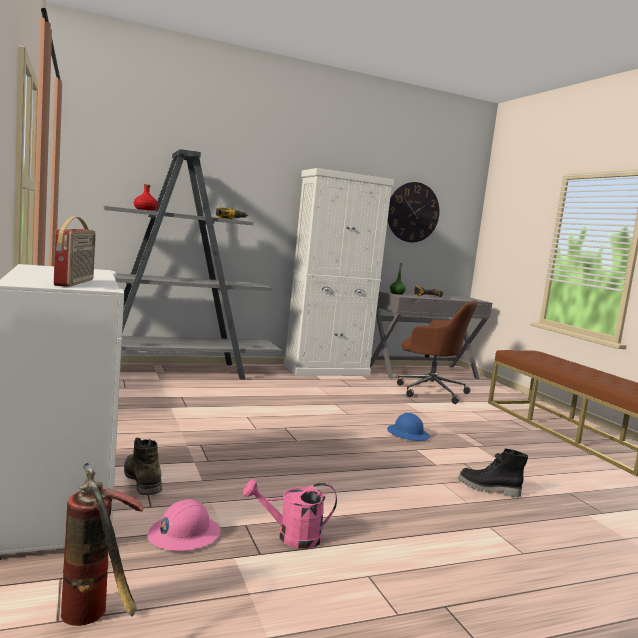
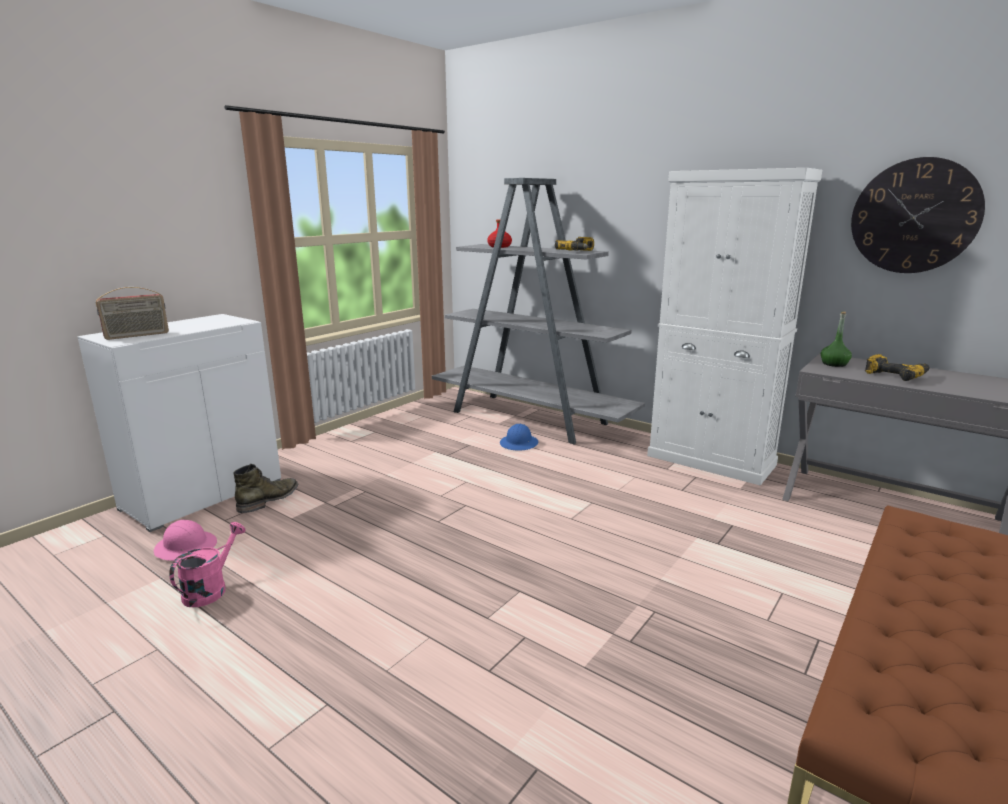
camera: 60 degrees right, 10 degrees up
fire extinguisher [61,463,143,626] -> none
pink watering can [243,479,337,549] -> pink watering can turned 60 degrees clockwise [169,522,246,607]
blue hard hat [387,413,430,441] -> blue hard hat moved to [500,424,538,451]
brown office chair [397,301,478,404] -> none
black boot [458,449,528,497] -> none

